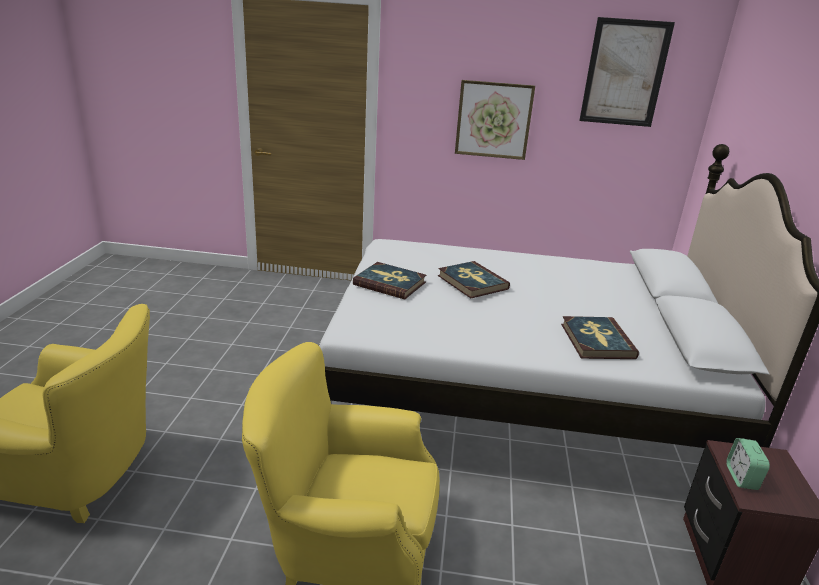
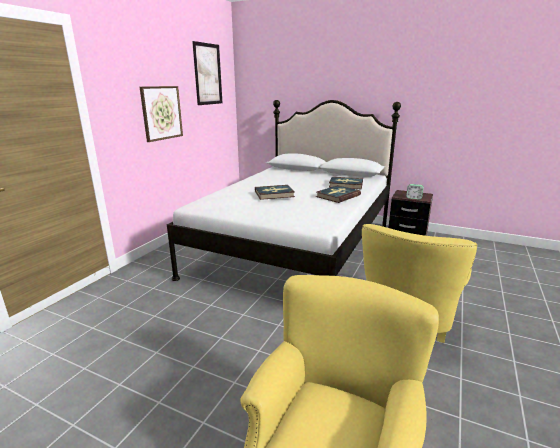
camera: 70 degrees left, 5 degrees down
book [353,262,427,300] -> book moved to [316,185,361,203]

